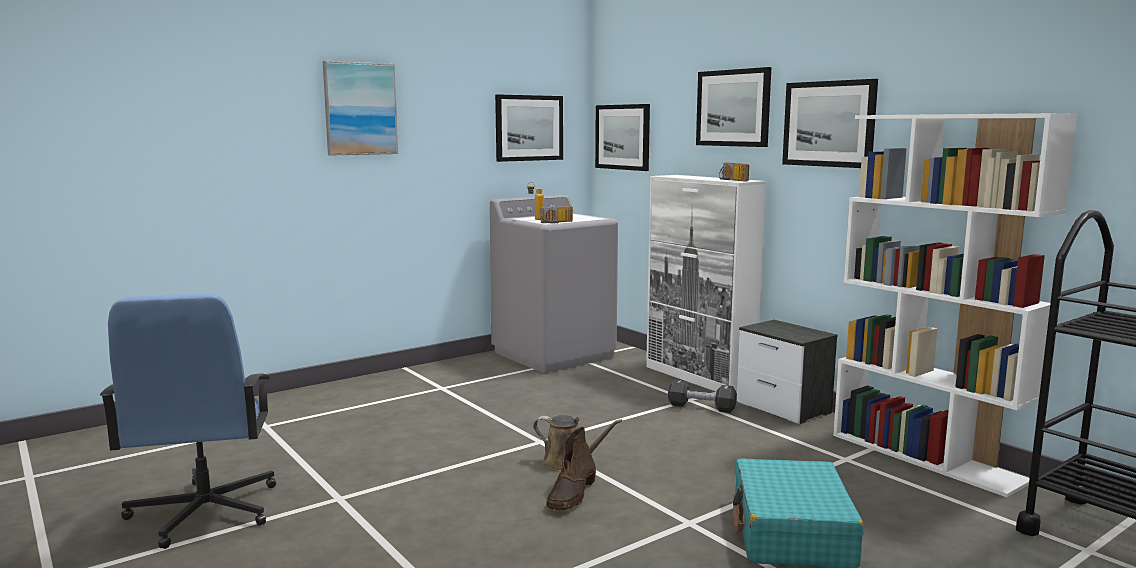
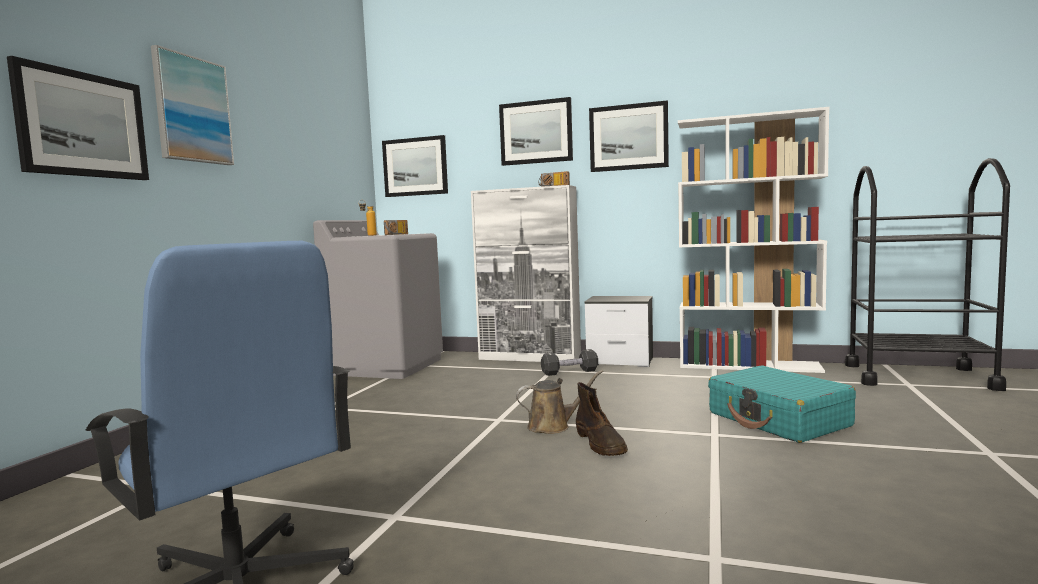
camera: 35 degrees left, 5 degrees down
picture [495,94,563,162] -> picture moved to [7,56,149,180]

